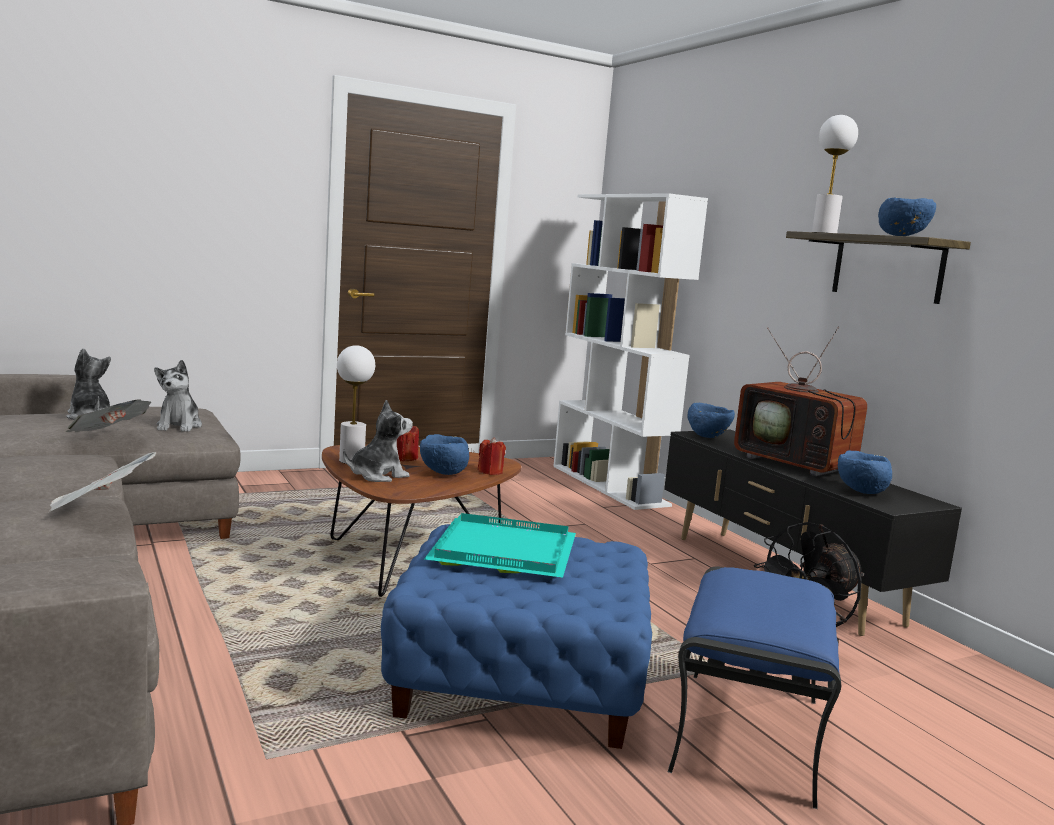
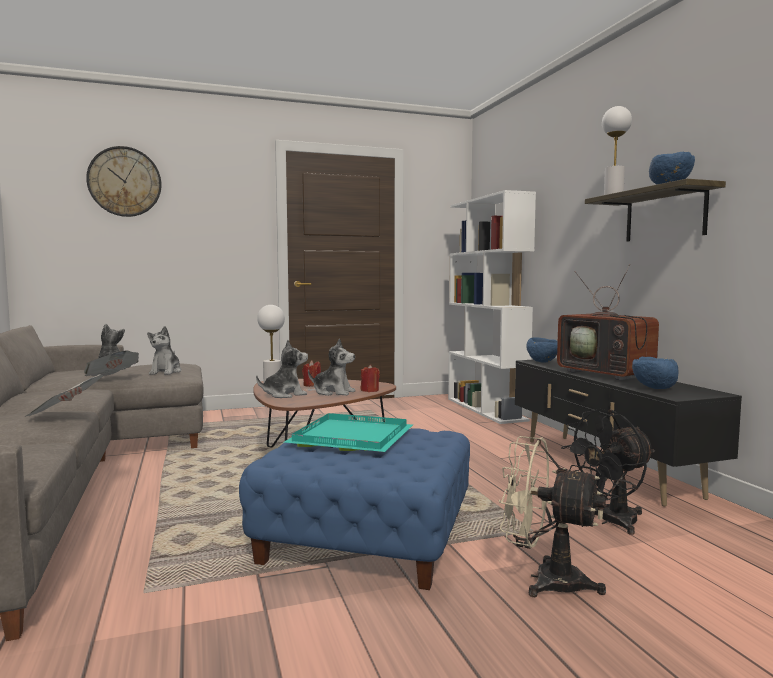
camera: 10 degrees right, 5 degrees down
blue bowl [420,434,469,475] -> plush toy [308,339,355,396]
blue ottoman [668,566,841,809] -> beige fan [498,436,606,597]
none -> wall clock [86,146,162,217]

